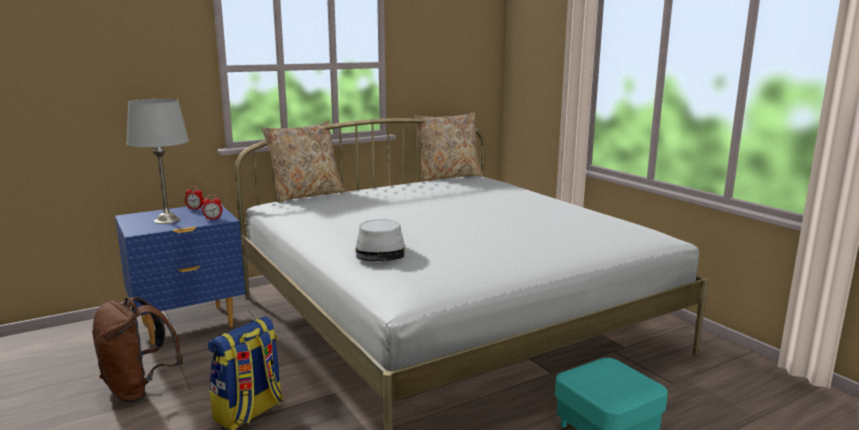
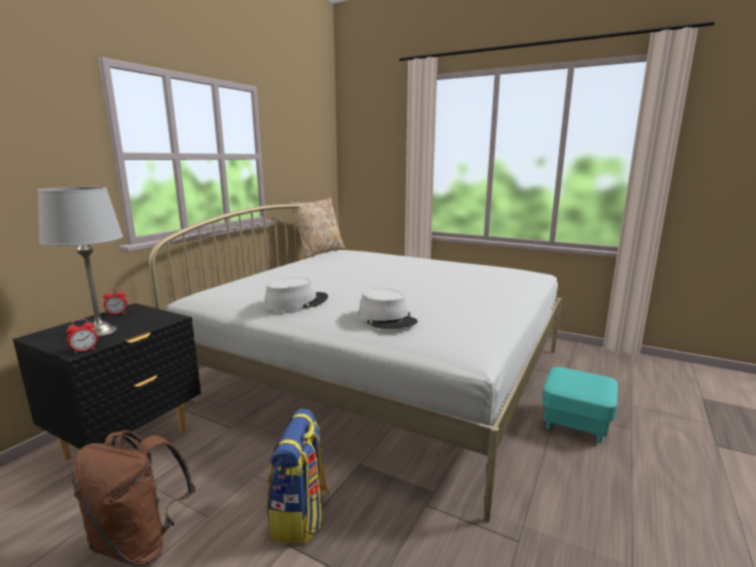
camera: 30 degrees left, 0 degrees up
blue nightstand [115,204,246,345] -> black nightstand [13,303,201,460]
alarm clock [202,195,222,220] -> alarm clock moved to [66,319,98,354]
beige pillow [261,121,345,203] -> none
none -> grey hat [264,277,328,311]

